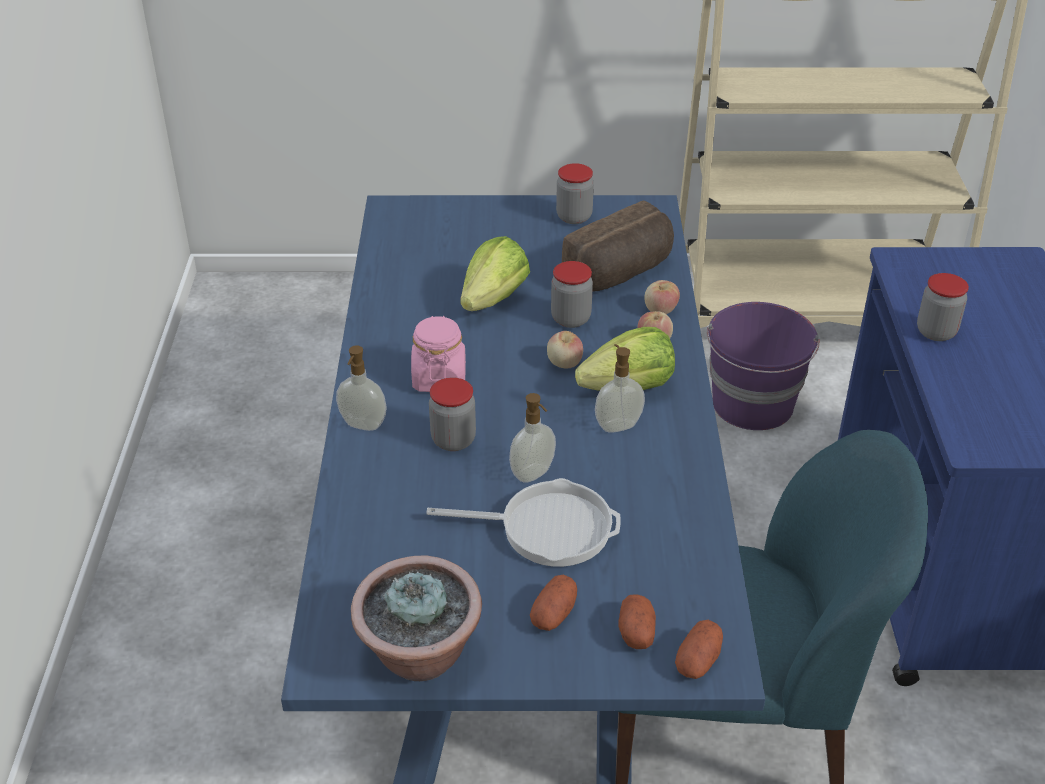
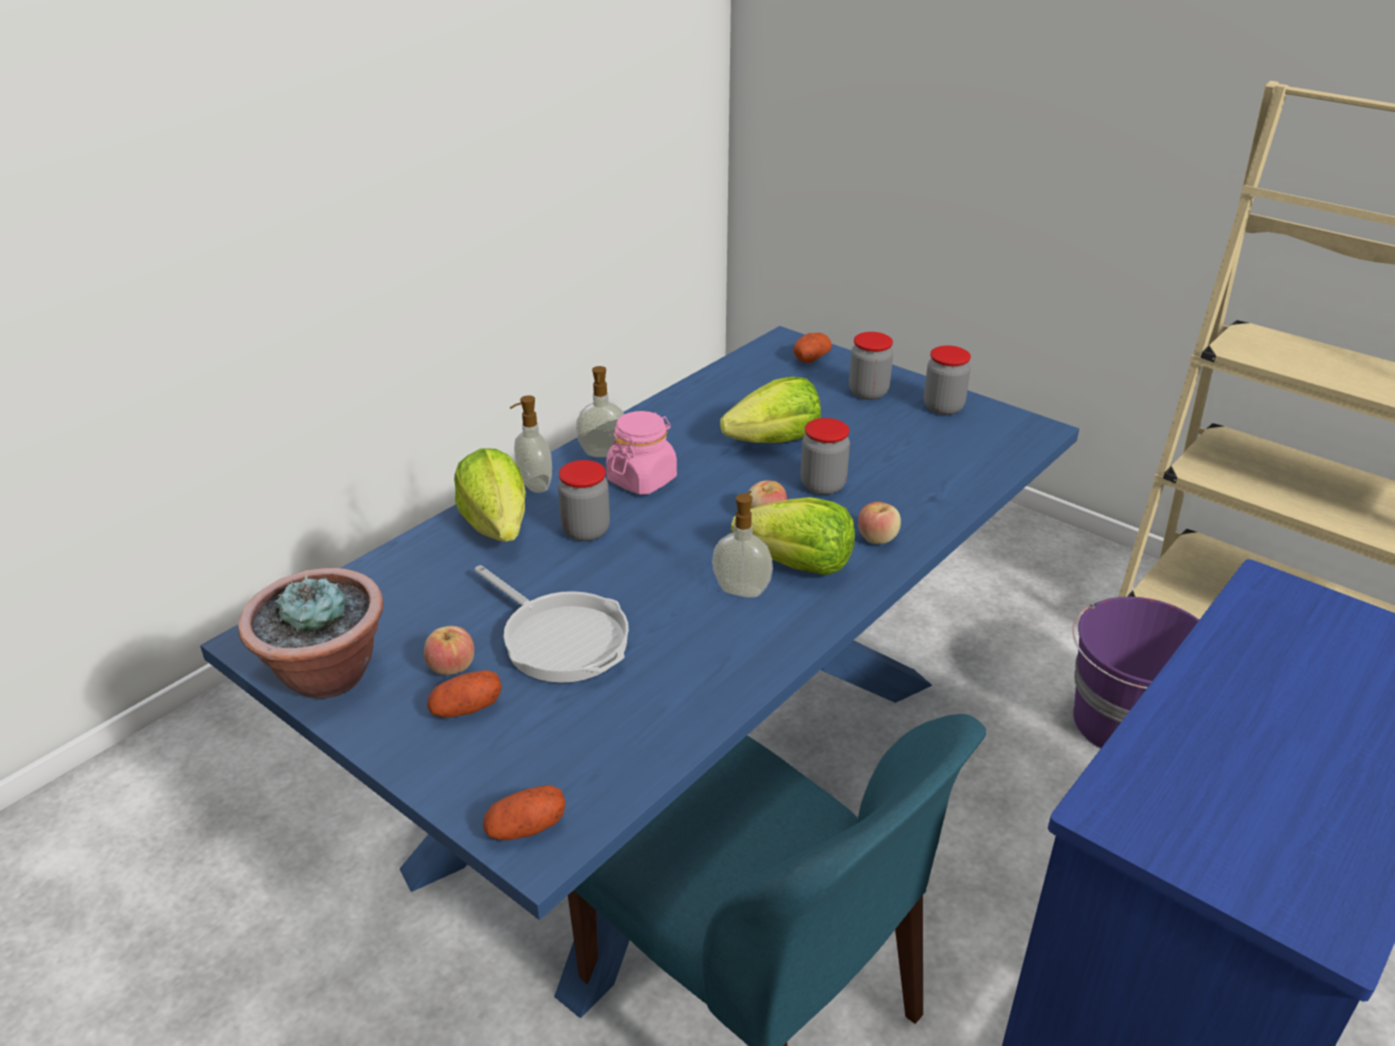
camera: 40 degrees right, 5 degrees down
soap dispenser [509,393,556,483] -> soap dispenser moved to [576,366,625,457]
bread [562,200,674,292] -> none
potato [618,594,656,649] -> potato moved to [793,333,832,363]
apple [644,280,680,314] -> apple moved to [424,626,474,675]
jar [917,273,969,341] -> jar moved to [849,332,893,400]
none -> lettuce [454,448,526,542]

